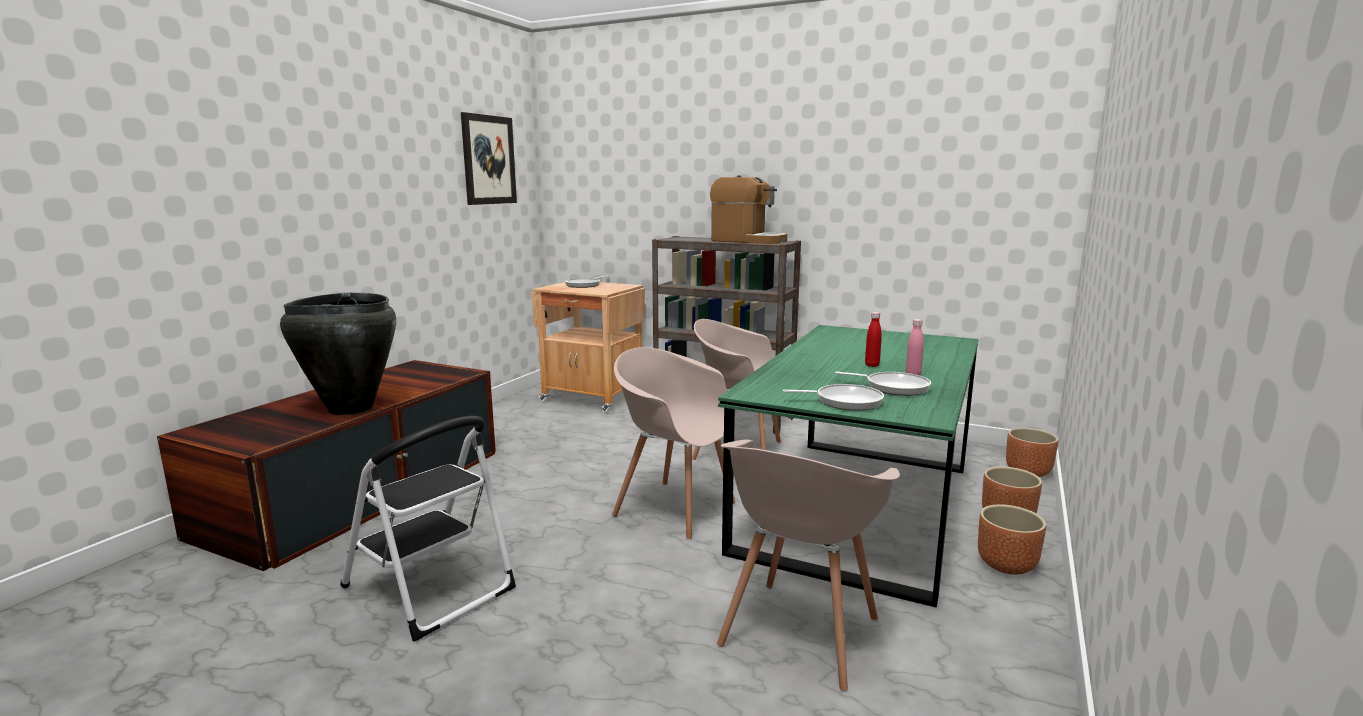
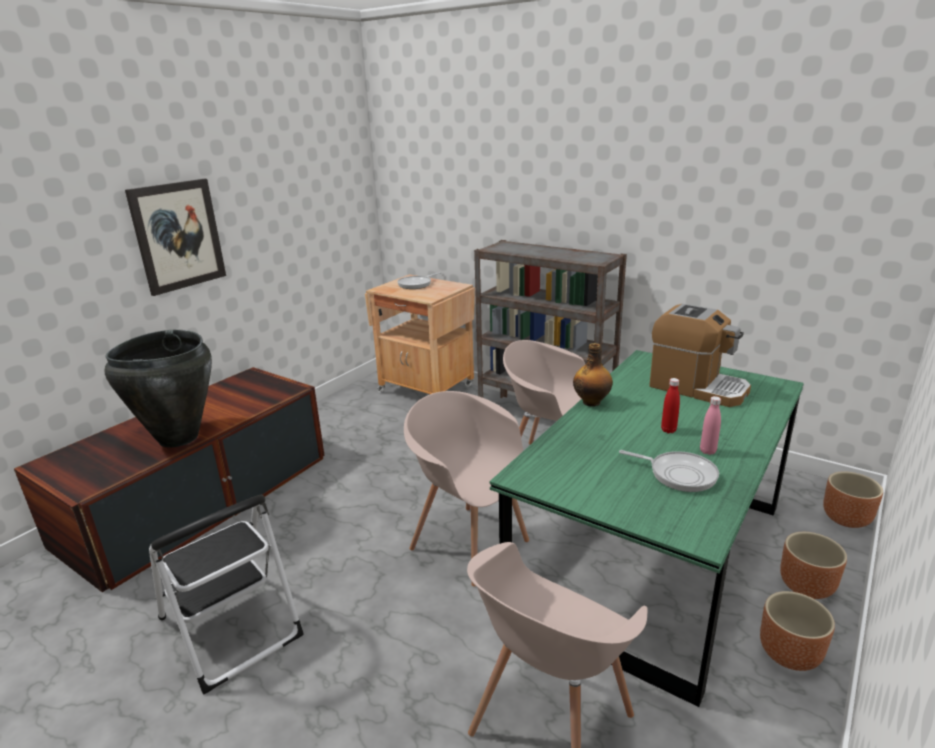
camera: 10 degrees right, 10 degrees up
picture [461,112,517,205] -> picture moved to [125,179,226,296]
coffee machine [710,175,787,244] -> coffee machine moved to [649,304,751,407]
frying pan [783,384,884,411] -> none
none -> bottle [573,343,613,406]

